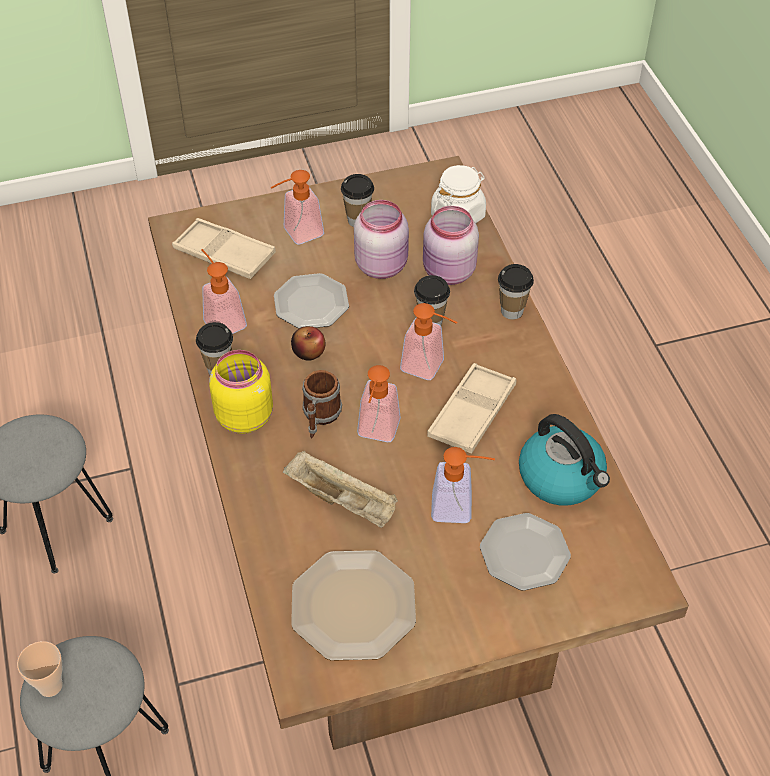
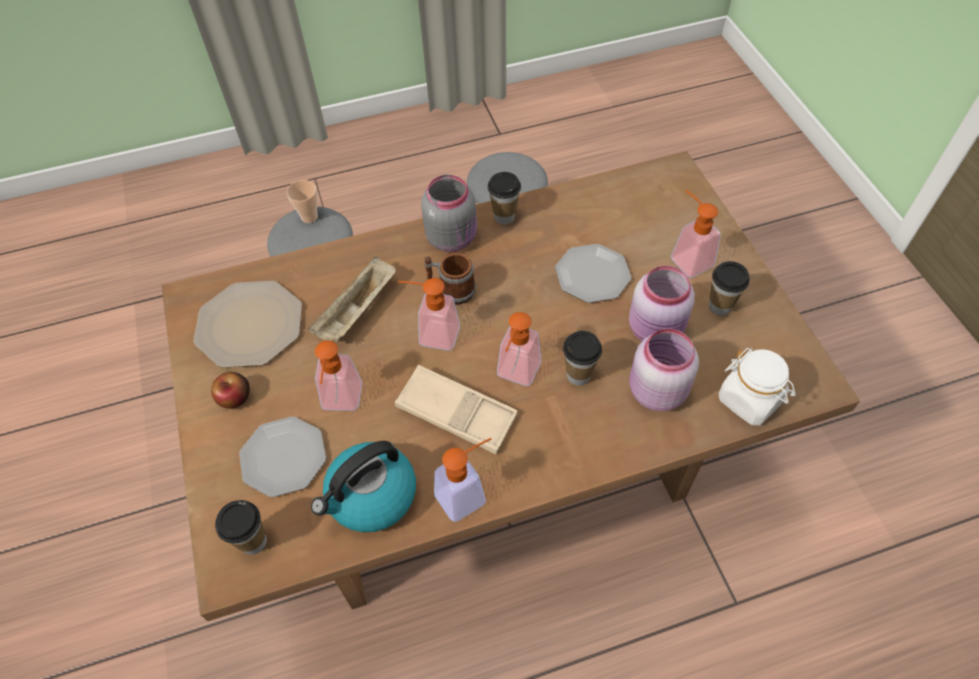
camera: 90 degrees right, 5 degrees up
beige tray [172,218,276,279] -> none
soap dispenser [201,249,247,334] -> soap dispenser moved to [434,438,491,522]
yellow jar [209,350,273,434] -> grey jar [421,175,477,252]
apple [291,326,325,361] -> apple moved to [211,372,250,409]
cup [498,264,534,320] -> cup moved to [215,500,267,555]

